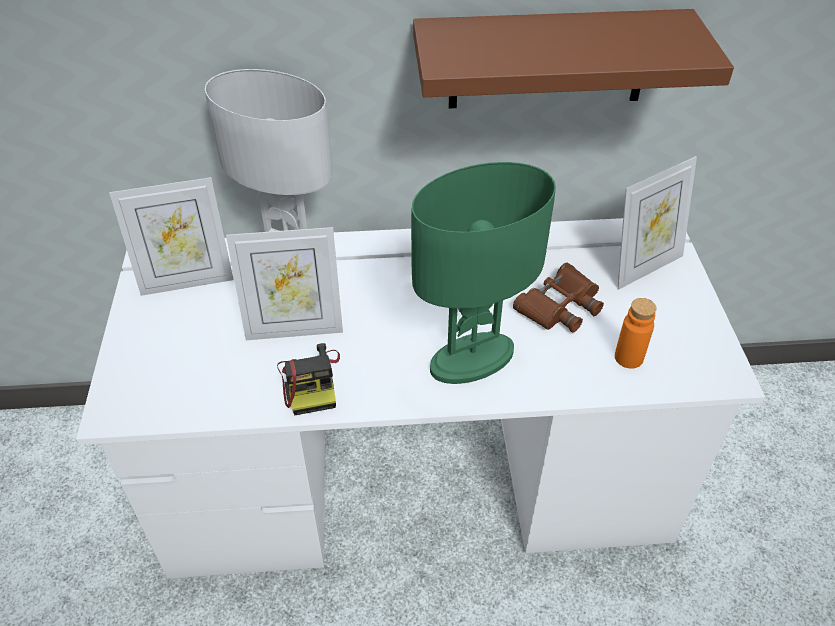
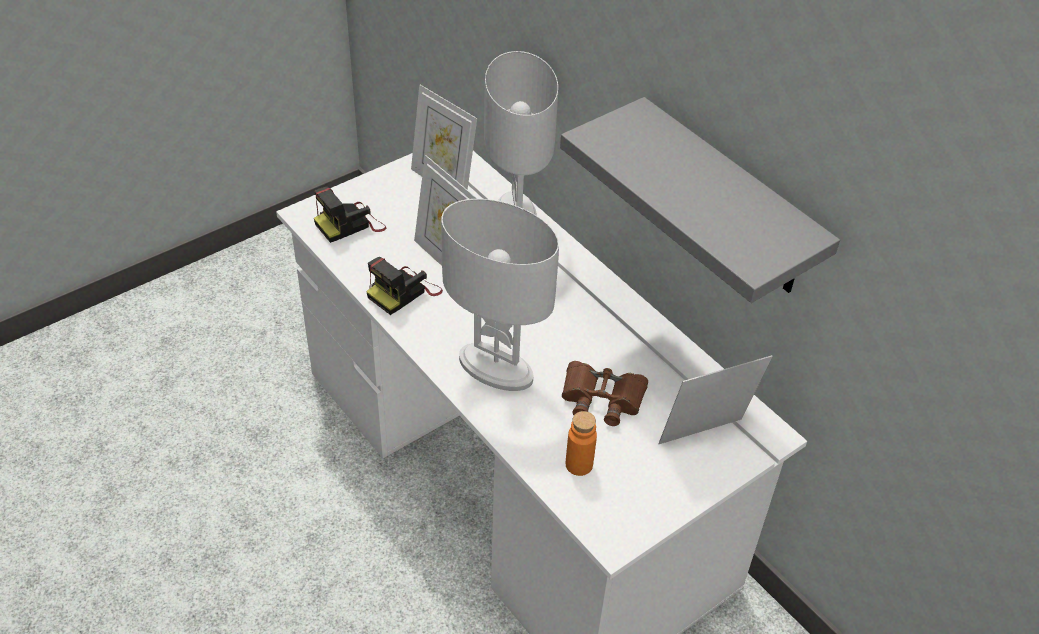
camera: 55 degrees right, 0 degrees up
green table lamp [411,162,556,384] -> white table lamp [441,199,559,391]
brown shelf [413,9,734,109] -> grey shelf [560,97,840,303]
picture frame [618,156,697,290] -> picture frame turned 135 degrees clockwise [658,355,772,444]
none -> camera [314,187,386,243]

